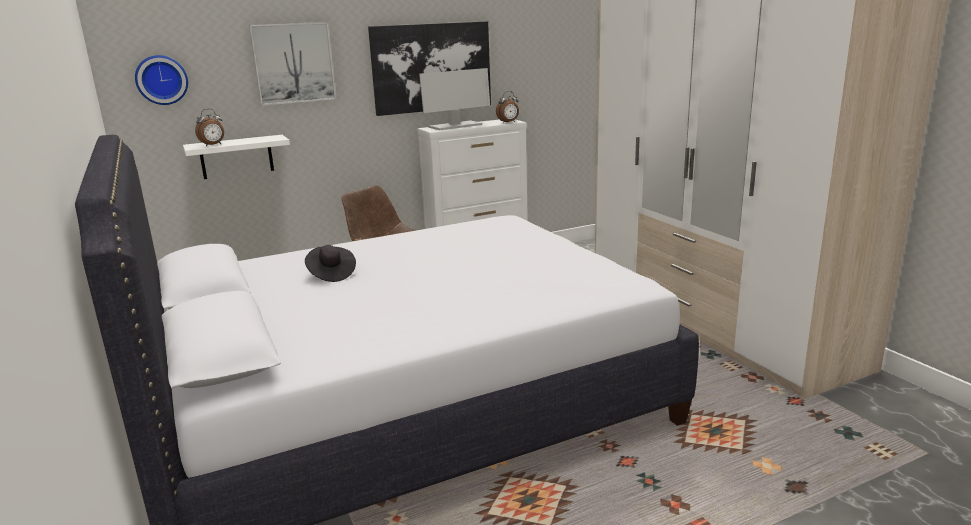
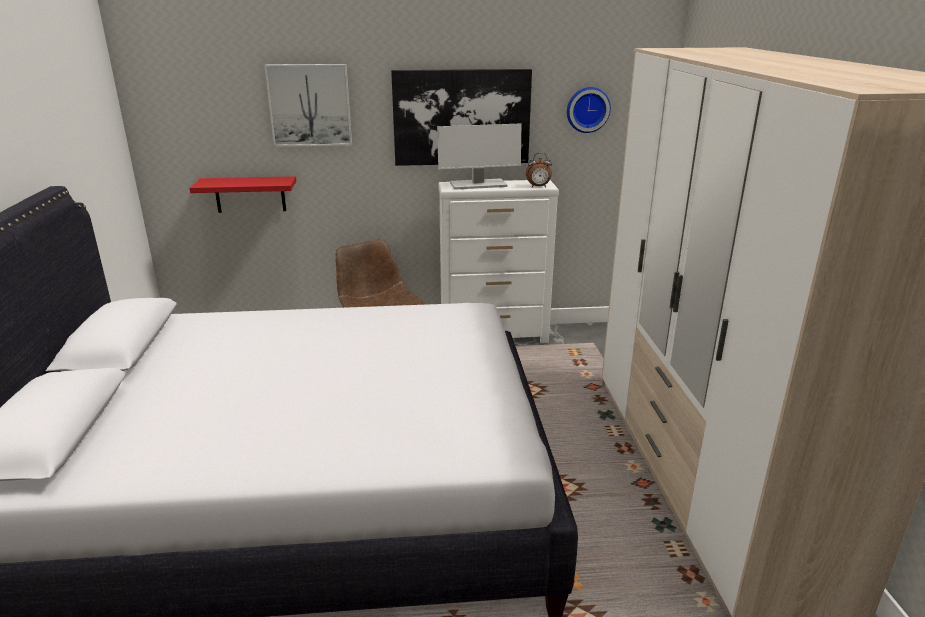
camera: 20 degrees right, 5 degrees up
wall clock [135,55,188,105] -> wall clock moved to [567,87,611,133]
white shelf [183,135,290,179] -> red shelf [189,176,296,213]
alarm clock [195,109,224,146] -> none
black hat [305,245,356,282] -> none

